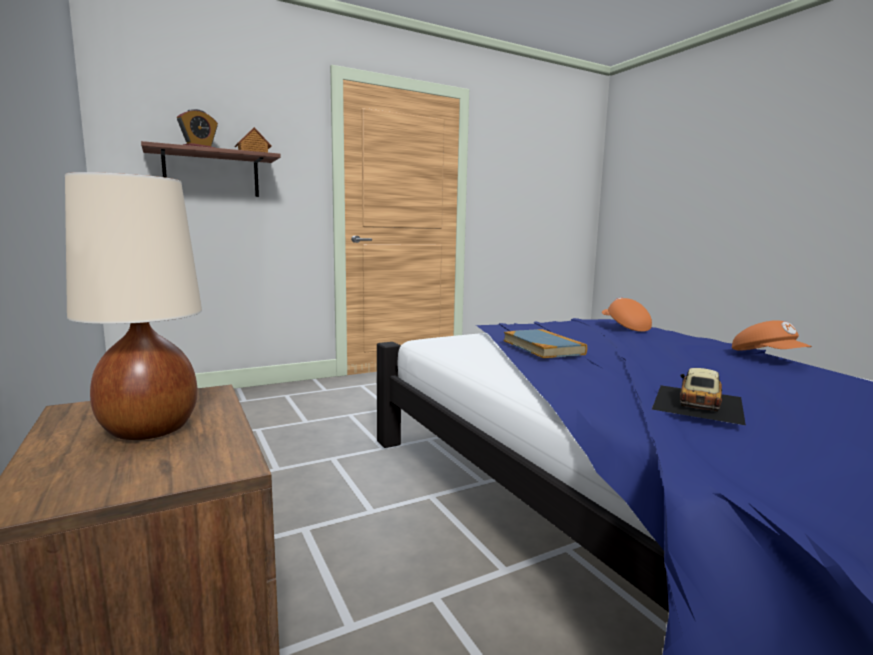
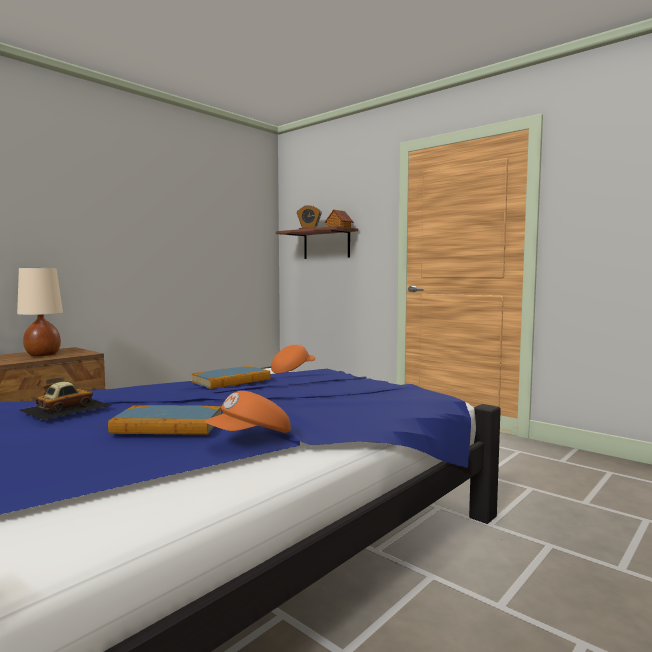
camera: 70 degrees right, 5 degrees down
orange cap [602,298,652,332] -> orange cap moved to [271,344,315,373]
toy car [652,368,746,425] -> toy car turned 60 degrees counterclockwise [19,382,112,420]
none -> book [108,405,221,435]

